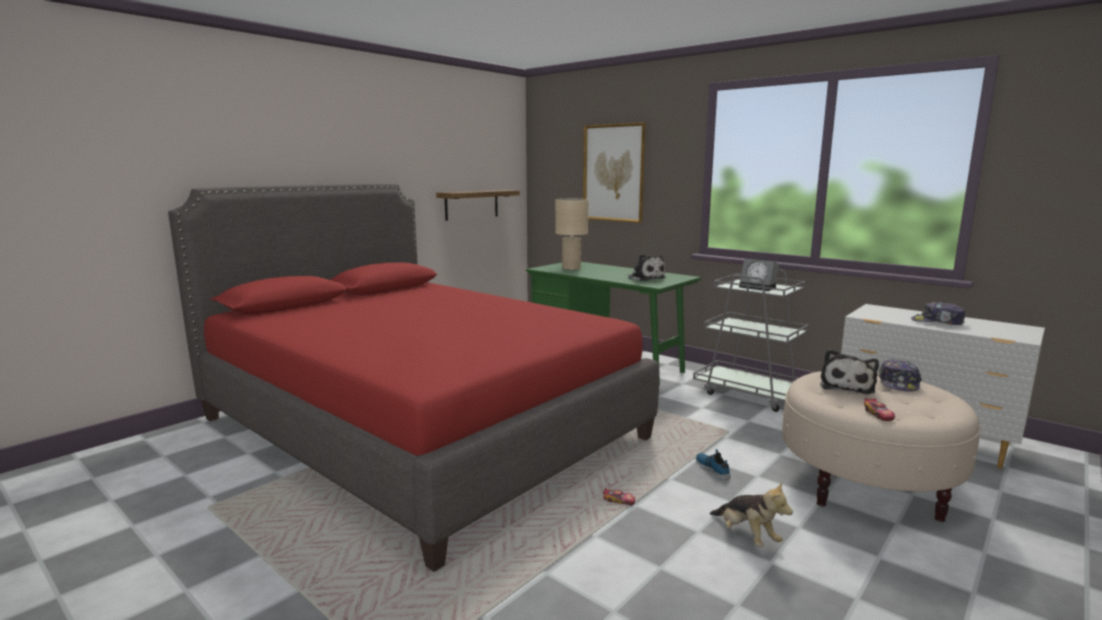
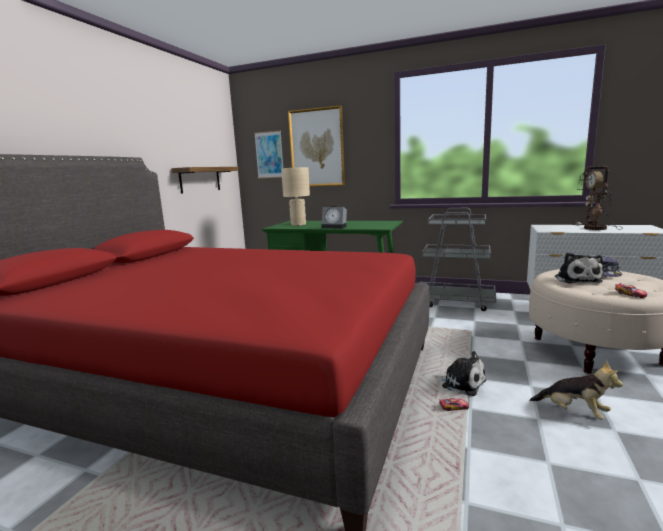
camera: 20 degrees left, 0 degrees up
plush toy [628,254,666,281] -> plush toy moved to [433,351,486,396]
shoe [696,449,731,480] -> none
alarm clock [739,258,779,291] -> alarm clock moved to [321,206,347,229]
cap [911,302,965,325] -> table lamp [576,166,623,230]
none -> picture [254,131,283,178]

